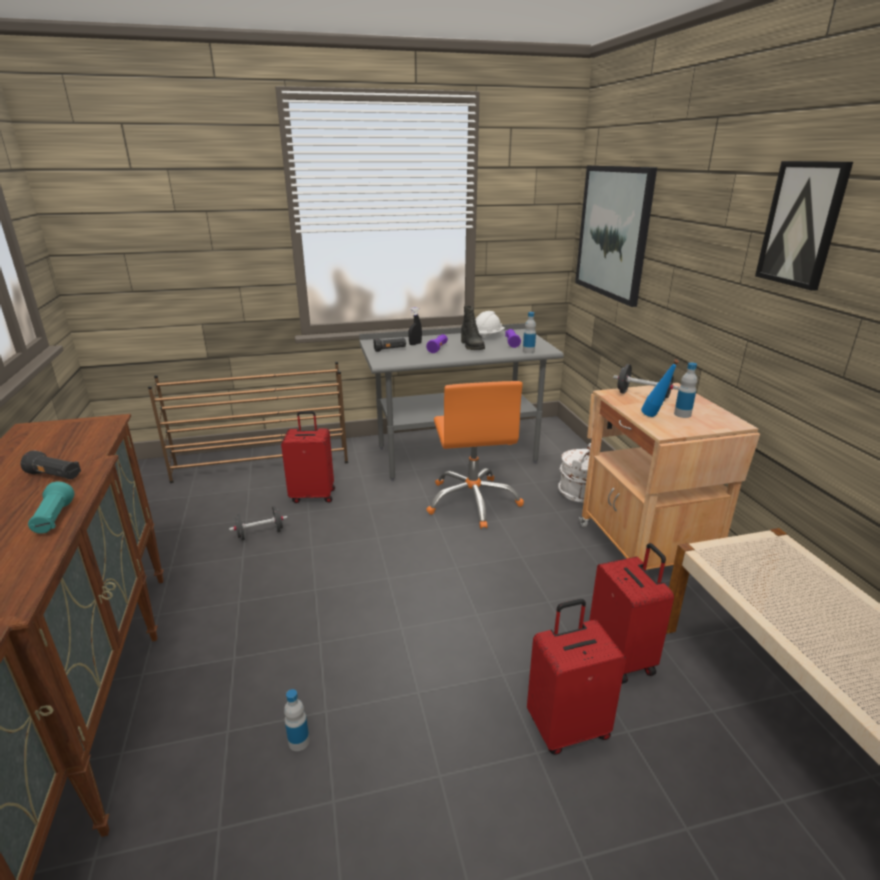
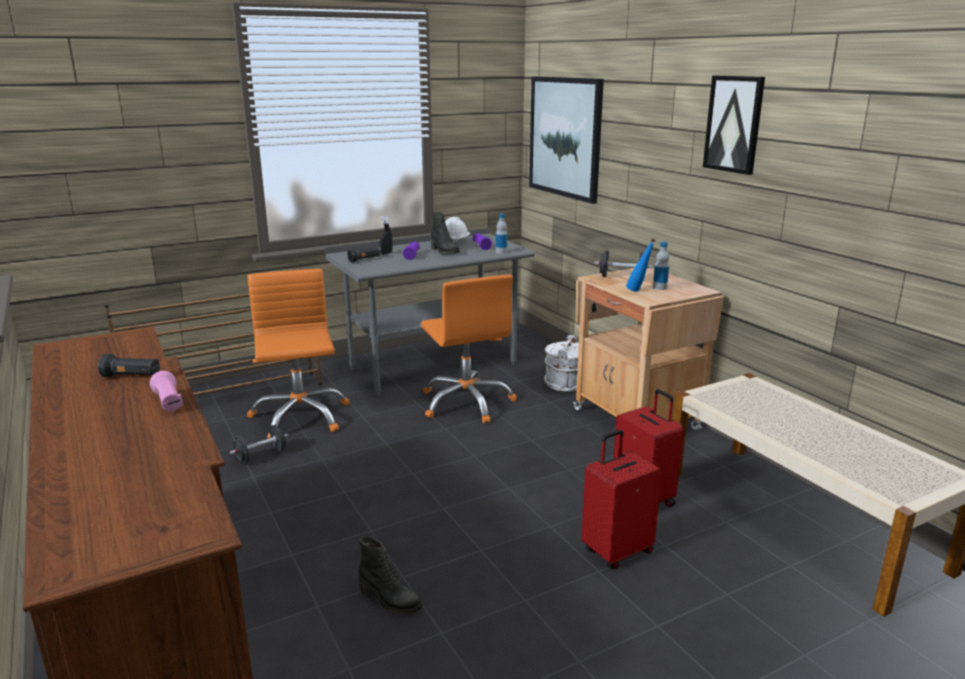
camera: 15 degrees left, 5 degrees down
turquoise flashlight [28,482,74,534] -> pink flashlight [150,371,183,411]
red suitcase [281,411,335,503] -> orange office chair [247,269,350,439]
bottle [284,689,310,751] -> black boot [359,537,423,614]

